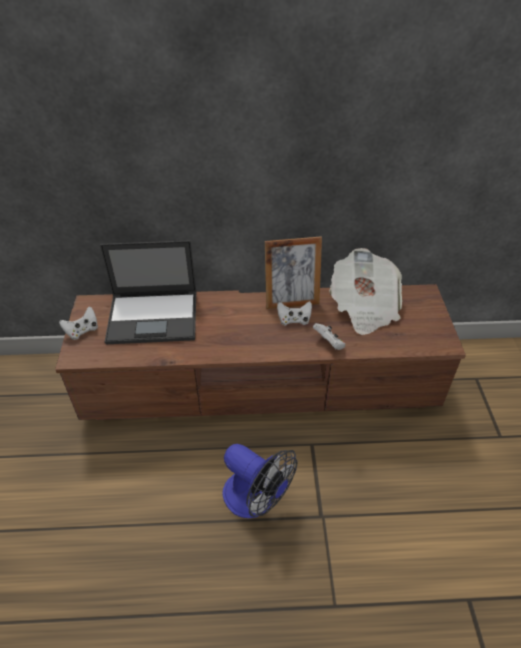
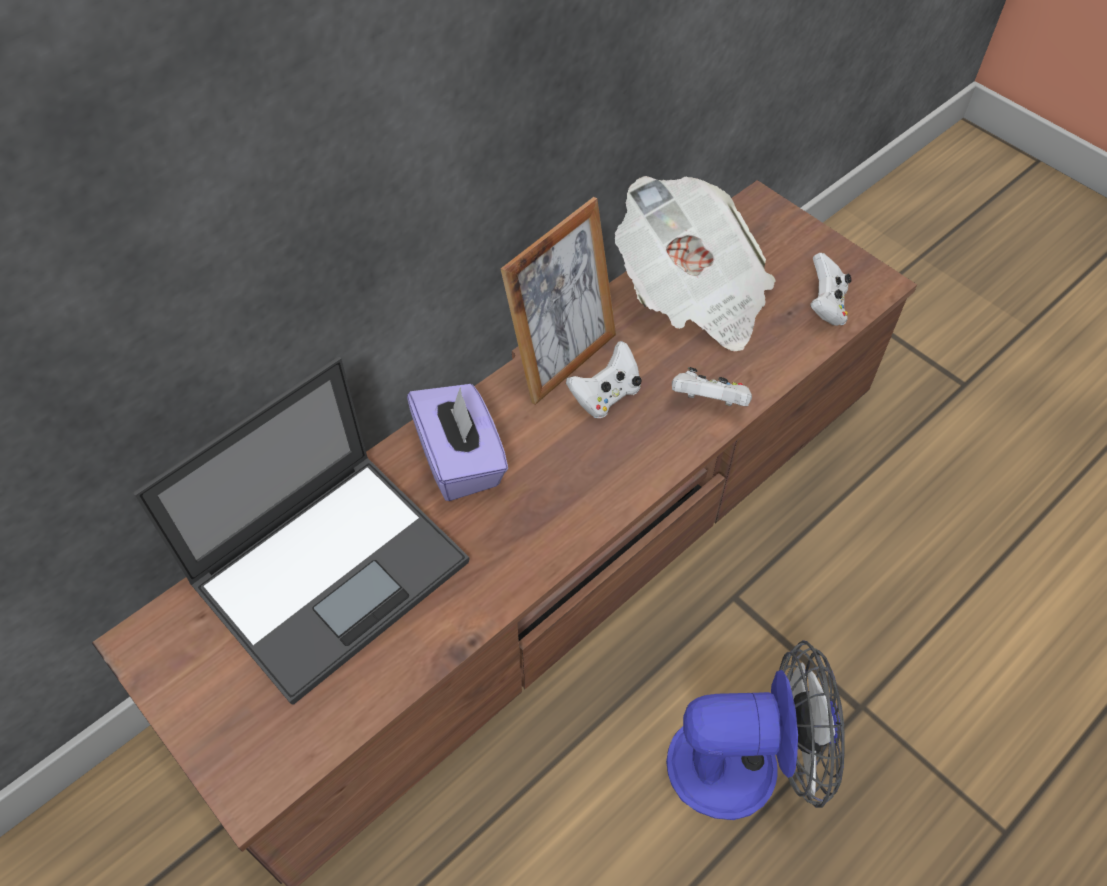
camera: 40 degrees left, 10 degrees up
white game controller [59,307,98,340] -> white game controller moved to [810,253,851,326]
none -> purple tissue box [407,384,508,501]

